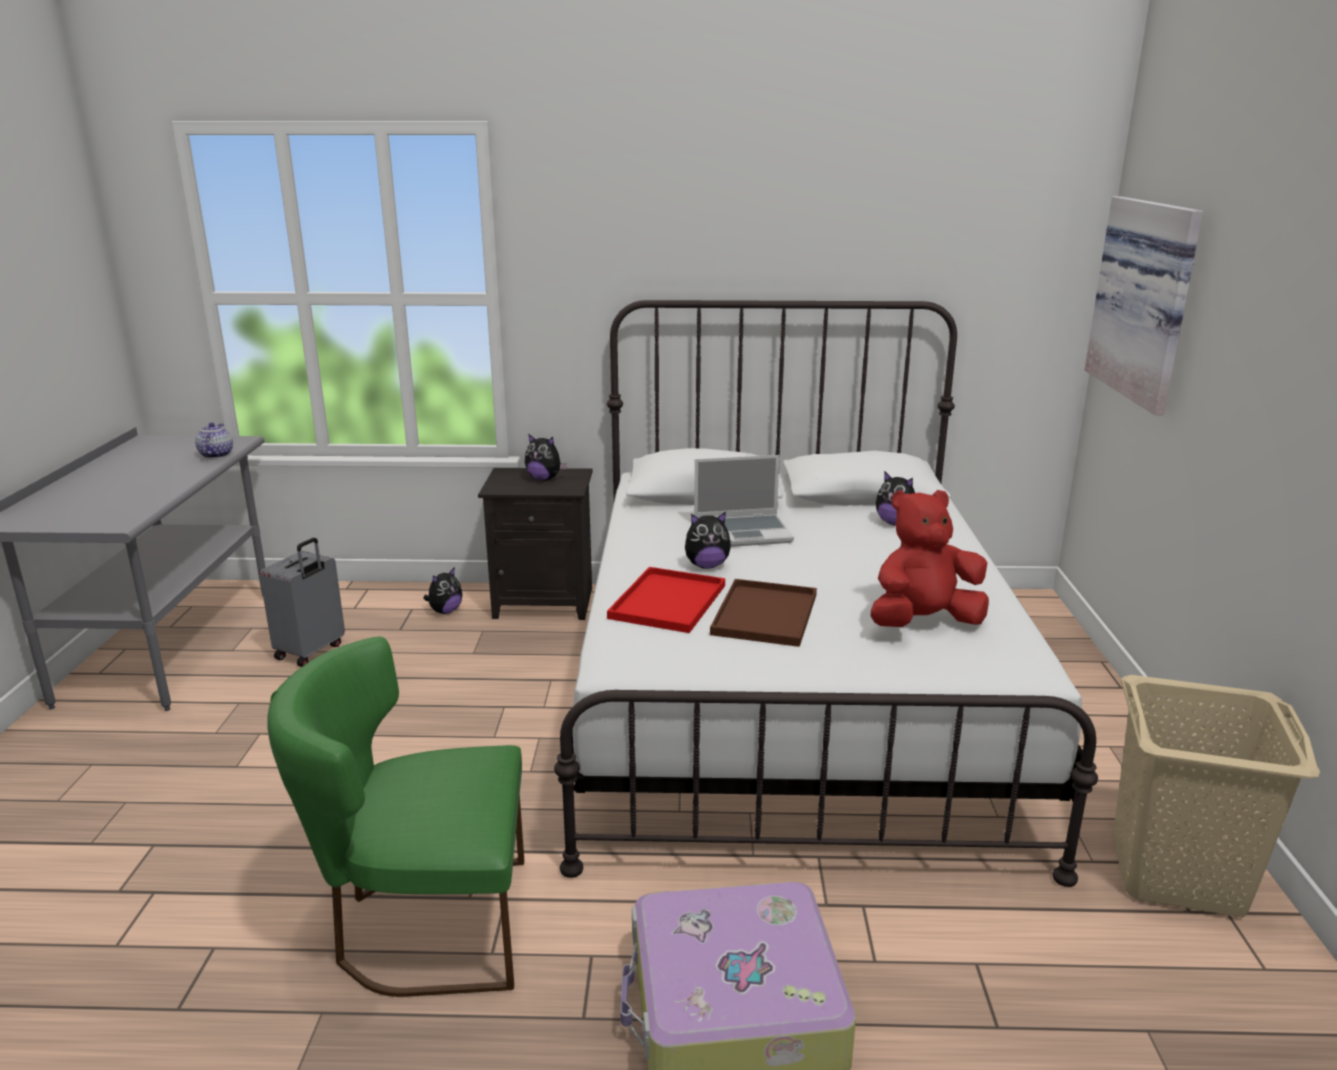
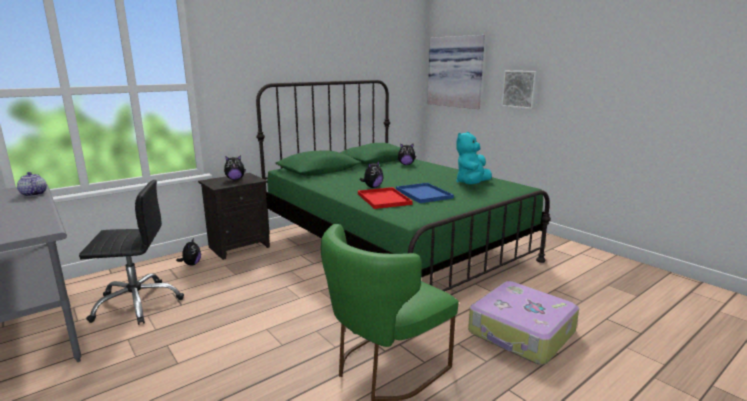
camera: 40 degrees left, 5 degrees down
grey suitcase [260,538,345,667] -> black office chair [79,180,184,325]
white bed [554,300,1098,887] -> green bed [256,80,551,292]
laptop [694,455,794,547] -> none
brown tray [710,579,817,647] -> blue tray [396,183,454,203]
red plush toy [871,490,989,627] -> turquoise plush toy [456,132,492,184]
beige laundry basket [1113,675,1320,917] -> none
none -> picture [501,71,538,109]

